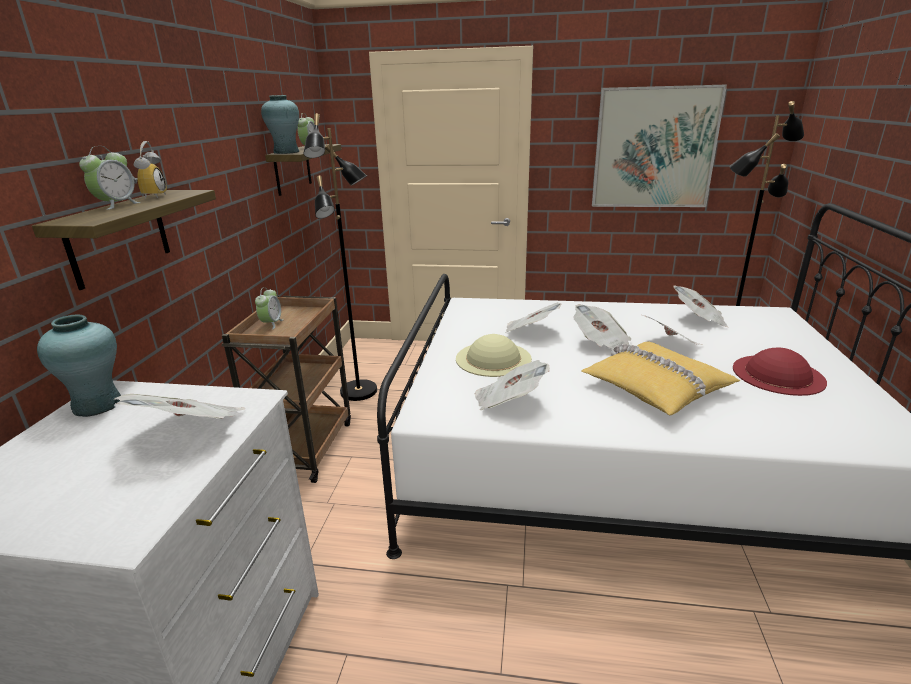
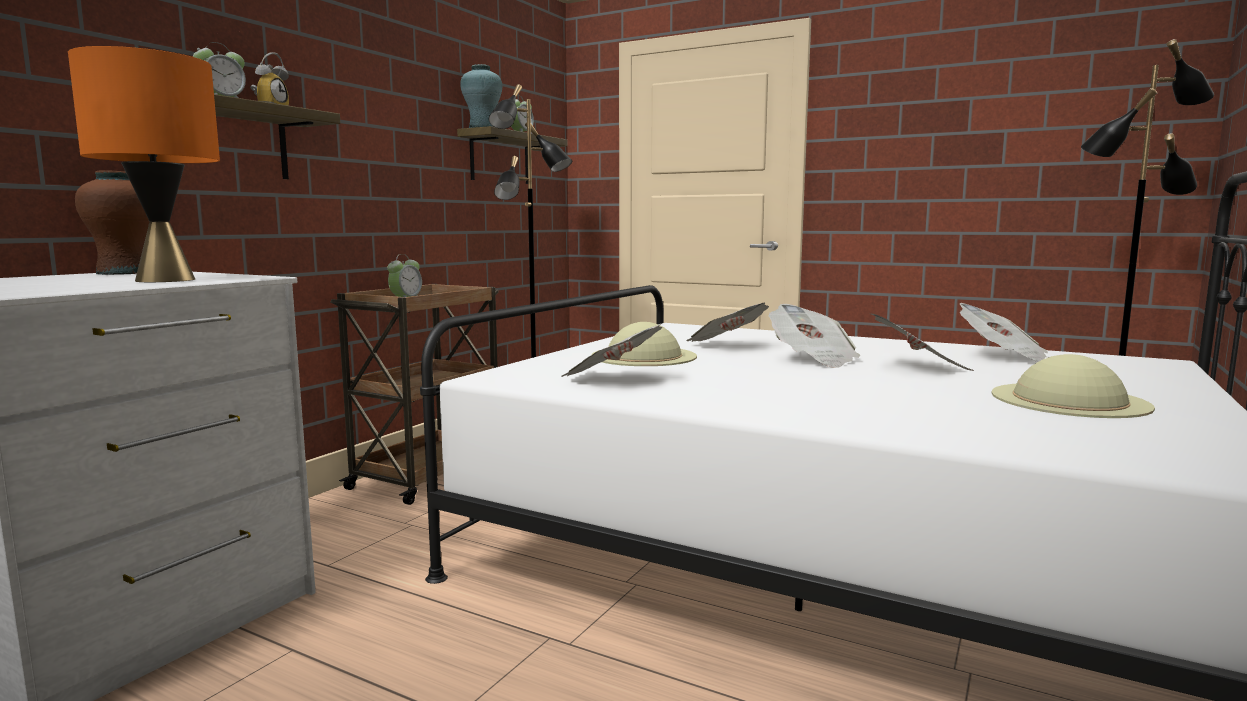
camera: 20 degrees right, 15 degrees down
turquoise vase [37,315,121,417] -> brown vase [75,170,149,275]
newspaper [115,394,245,419] -> orange table lamp [68,46,220,282]
yellow pillow [582,342,740,415] -> none
picture [592,84,727,207] -> none
red hat [733,348,827,396] -> beige hat [991,354,1155,418]

